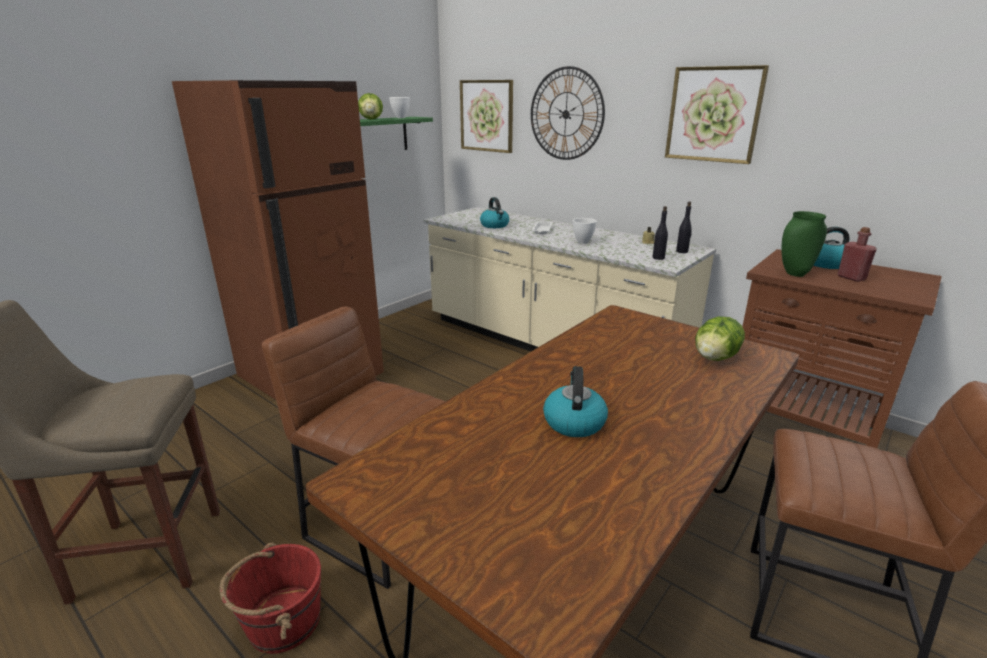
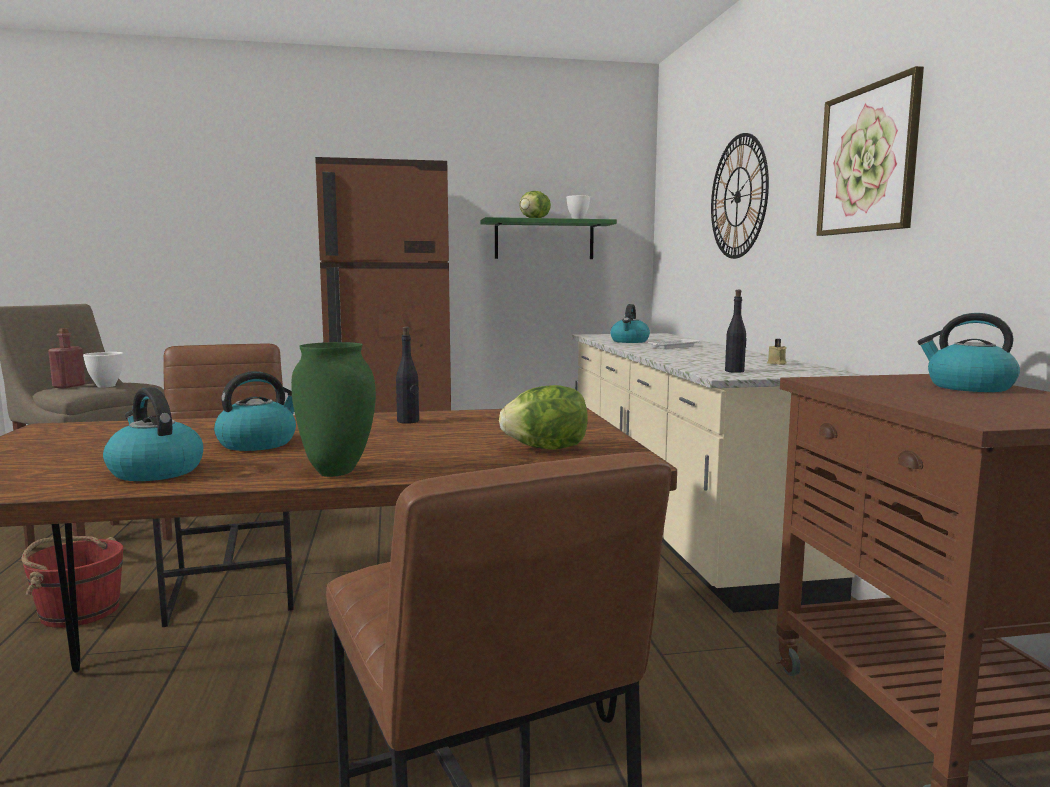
camera: 40 degrees right, 15 degrees down
picture [460,80,513,153] -> none
white bowl [573,218,597,244] -> white bowl moved to [83,352,123,387]
black bottle [676,202,692,253] -> black bottle moved to [396,327,419,424]
green vase [781,211,827,277] -> green vase moved to [291,342,376,477]
red bottle [838,227,877,282] -> red bottle moved to [48,328,85,388]
none -> kettle [103,387,203,481]

